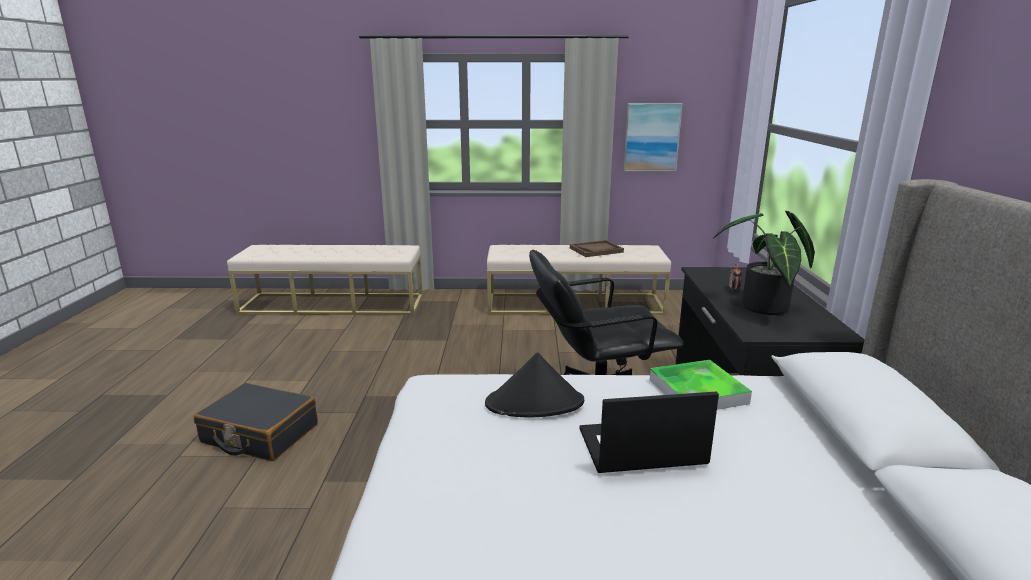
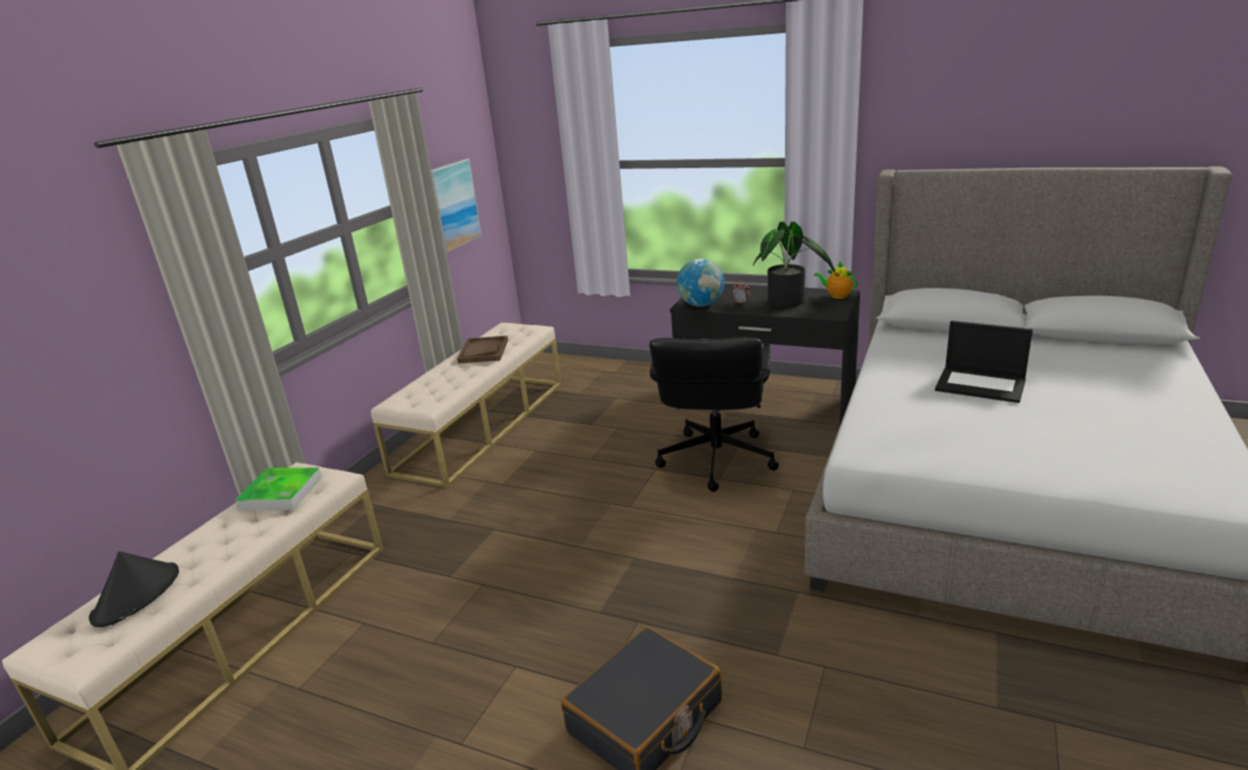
camera: 65 degrees left, 5 degrees up
black hat [485,352,584,418] -> black hat moved to [89,551,179,627]
laptop [580,392,719,473] -> laptop turned 75 degrees counterclockwise [935,321,1033,403]
tray [650,360,752,410] -> tray moved to [235,467,322,510]
none -> globe [677,259,724,307]
none -> teapot [814,262,858,299]

